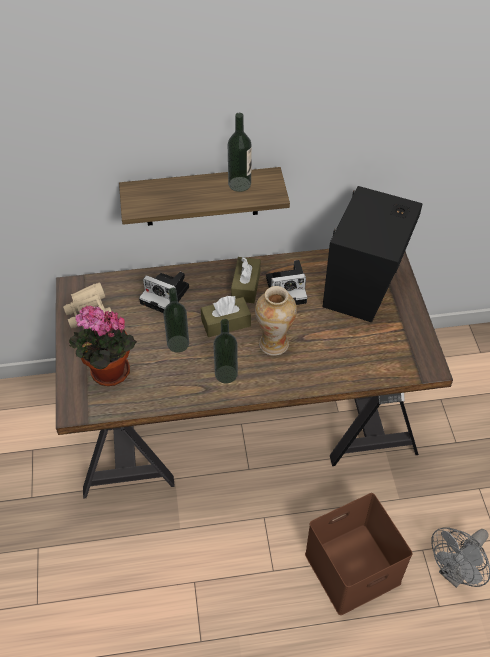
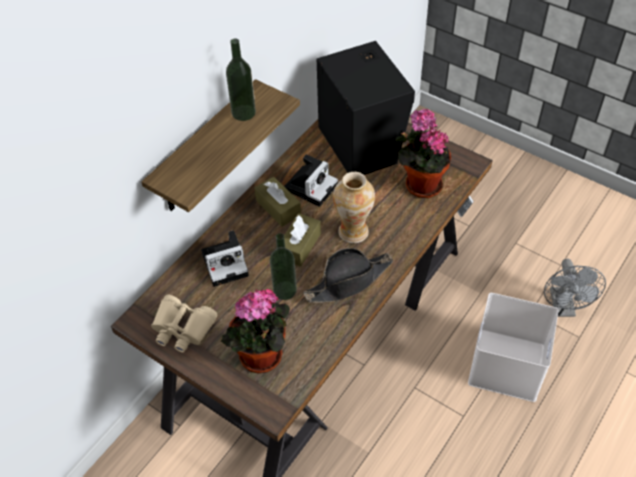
camera: 45 degrees left, 0 degrees up
bottle [213,319,238,383] -> black hat [303,248,393,303]
brown storage box [305,493,413,615] -> white storage box [468,293,558,402]
none -> potted plant [396,109,451,198]

